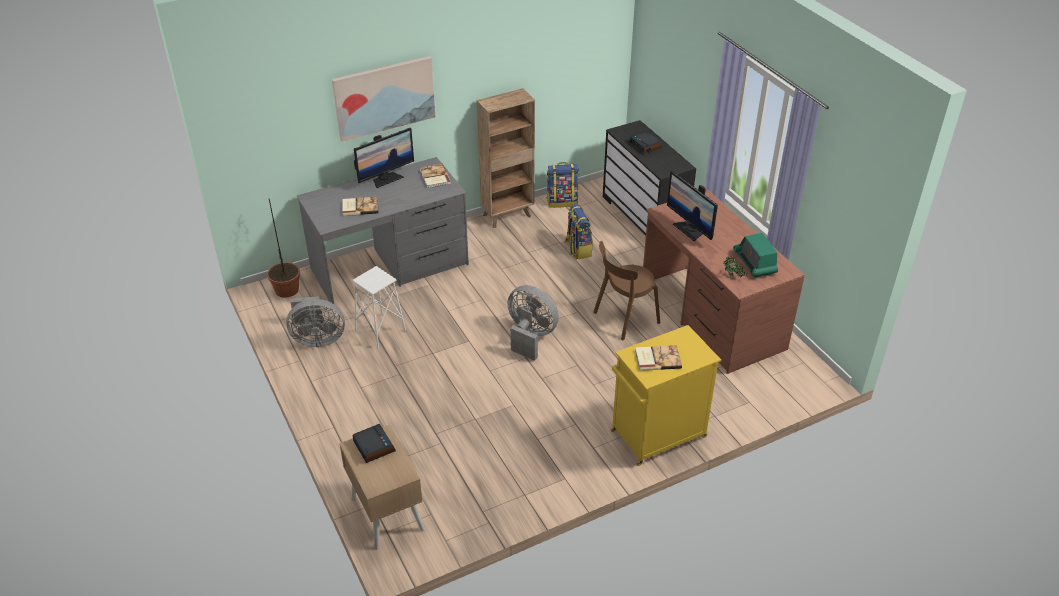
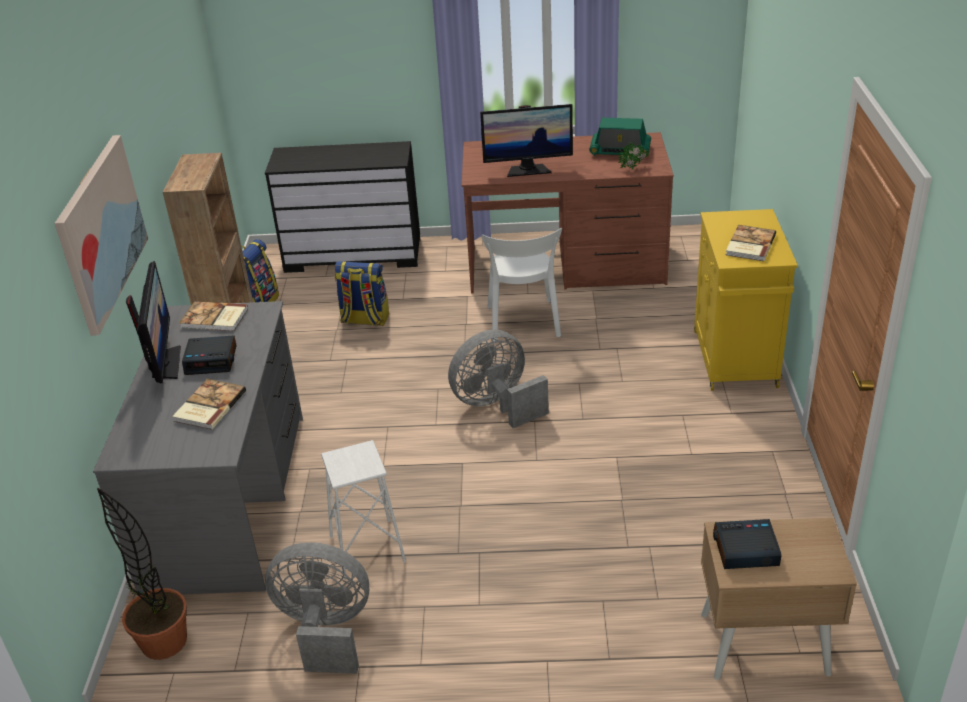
camera: 60 degrees left, 5 degrees down
grey fan [286,296,345,347] -> grey fan turned 105 degrees counterclockwise [265,542,369,674]
brown chair [593,241,660,341] -> white chair [481,228,562,341]
alarm clock [629,131,662,155] -> alarm clock moved to [182,335,237,375]

